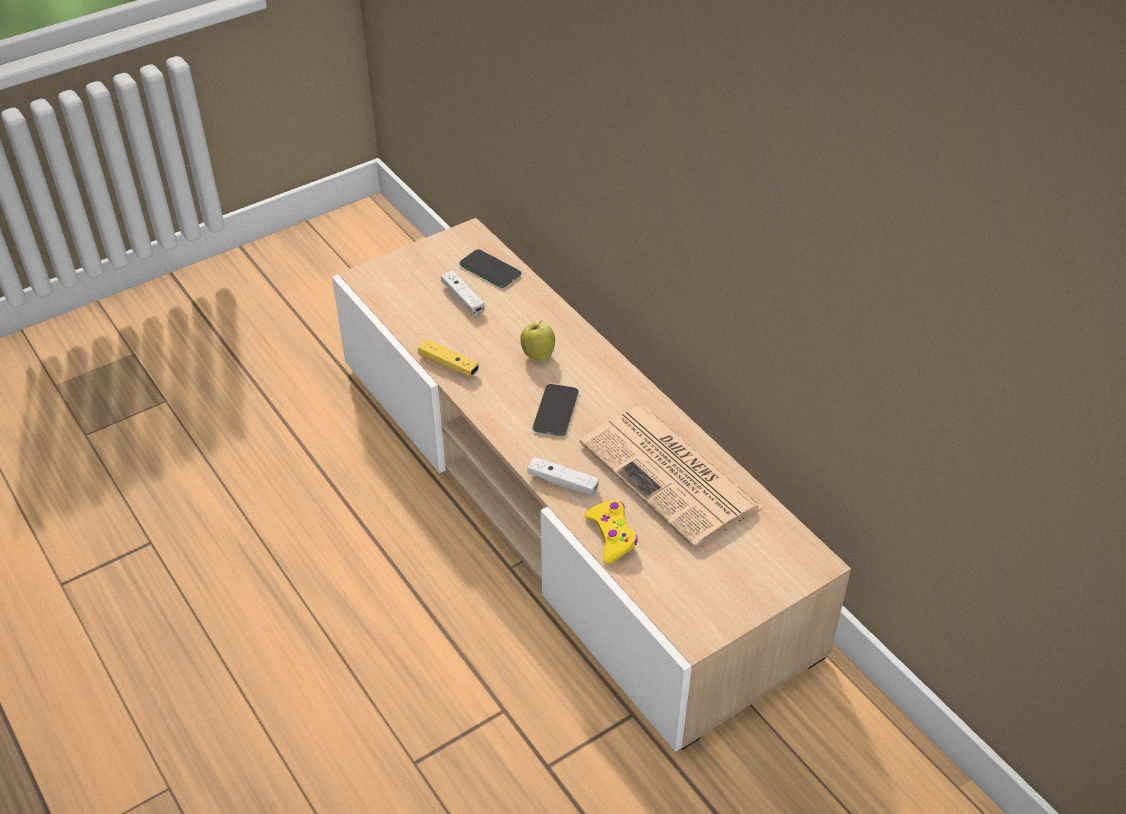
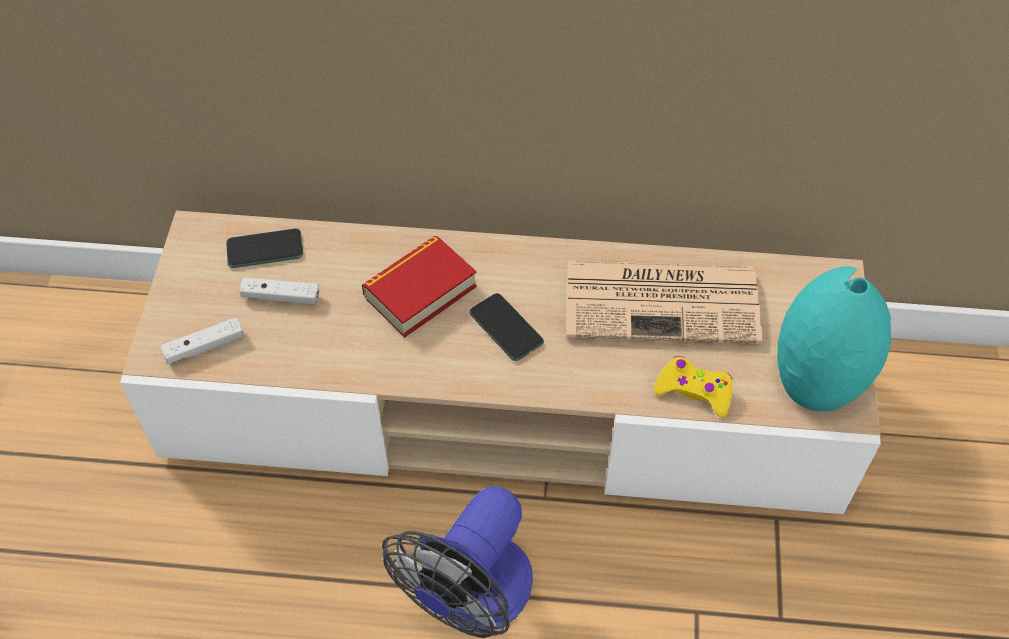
camera: 50 degrees left, 10 degrees up
yellow game controller [418,339,479,377] -> none
apple [520,321,555,361] -> book [362,236,477,337]
white game controller [528,457,599,496] -> white game controller moved to [161,318,244,364]
none -> fan [382,486,533,638]
none -> turquoise vase [777,266,891,412]

